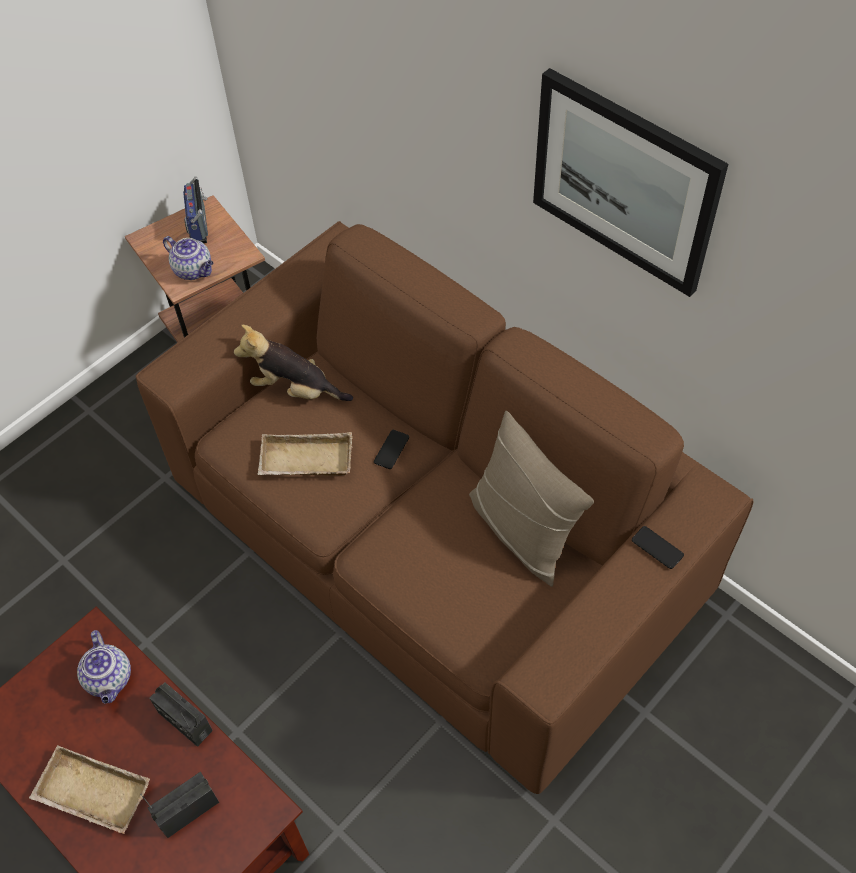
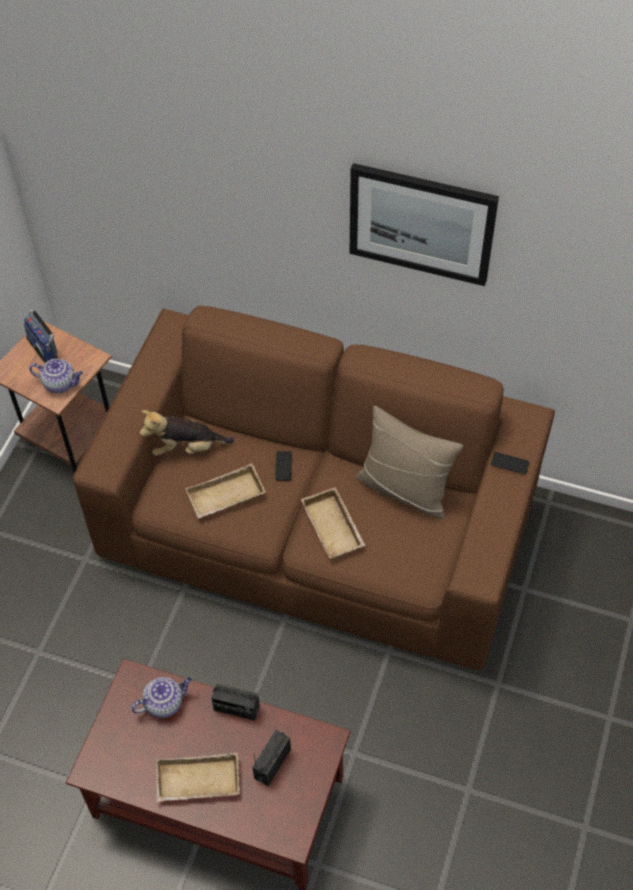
camera: 25 degrees left, 0 degrees up
teapot [77,630,131,704] -> teapot turned 75 degrees counterclockwise [131,677,192,718]
none -> beige tray [301,487,365,560]

